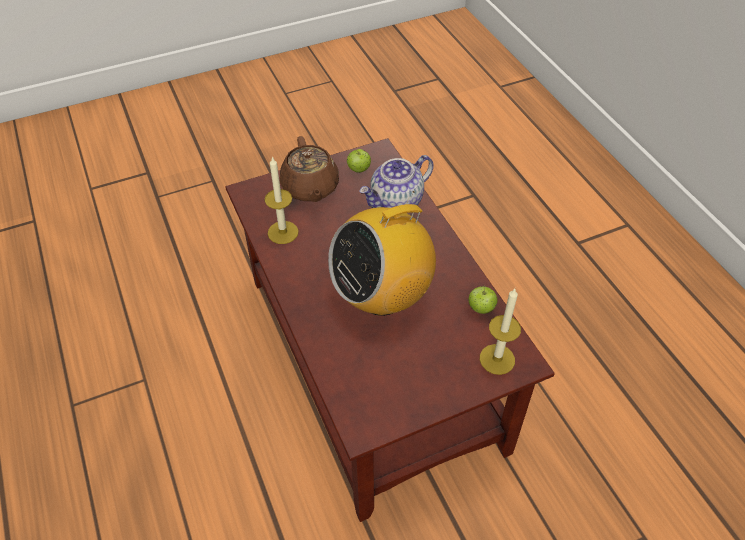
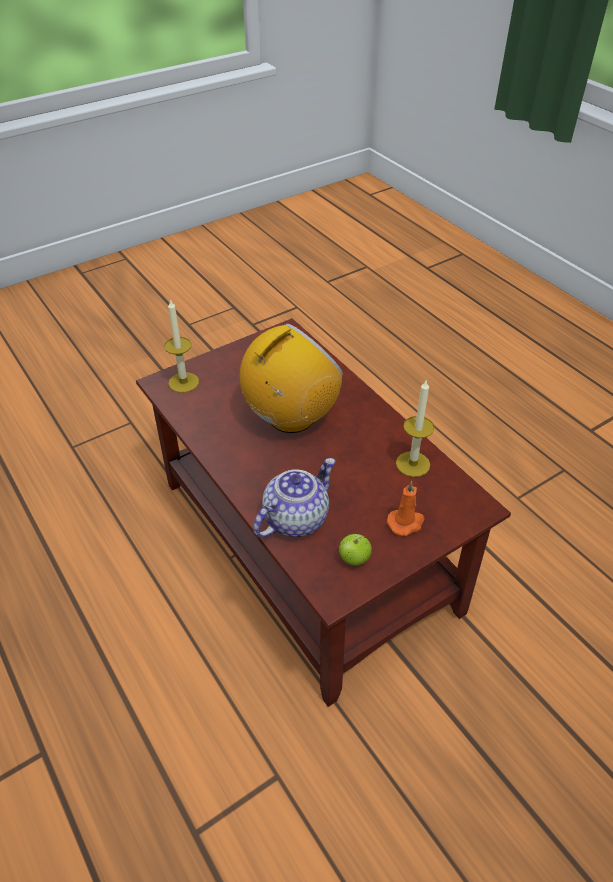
camera: 170 degrees right, 5 degrees down
brown teapot [280,136,339,202] -> orange candle [387,481,425,536]
apple [469,285,497,314] -> none

